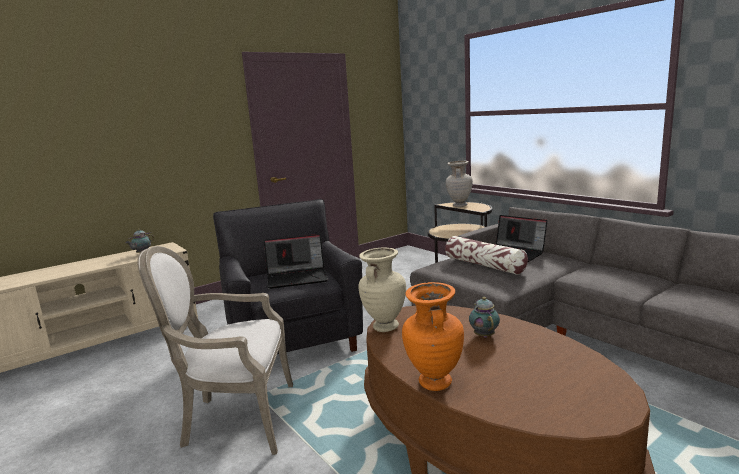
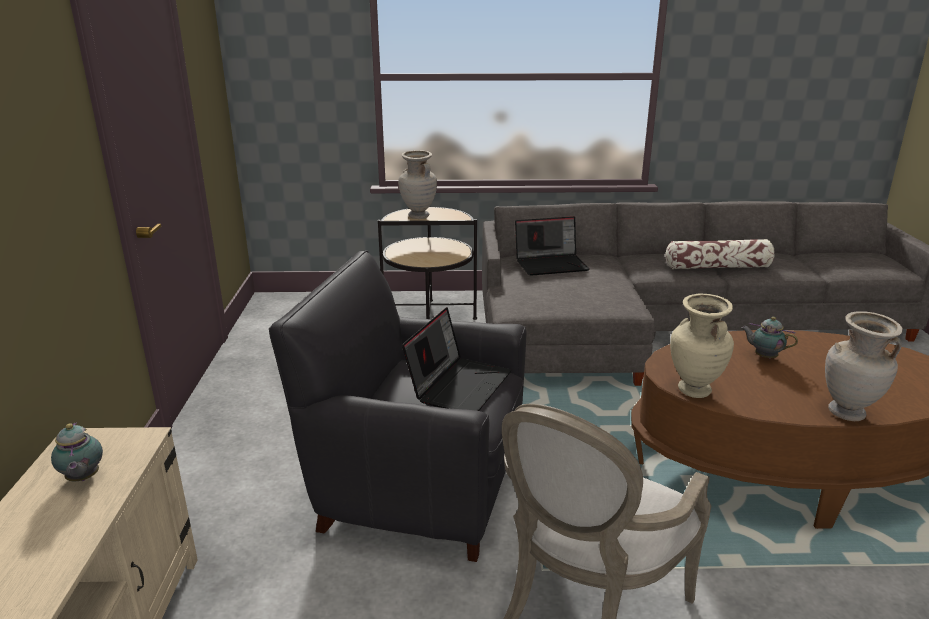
camera: 55 degrees left, 10 degrees up
orange vase [402,282,464,391] -> beige vase [825,311,903,421]
pillow [445,236,528,275] -> pillow moved to [665,239,775,269]

